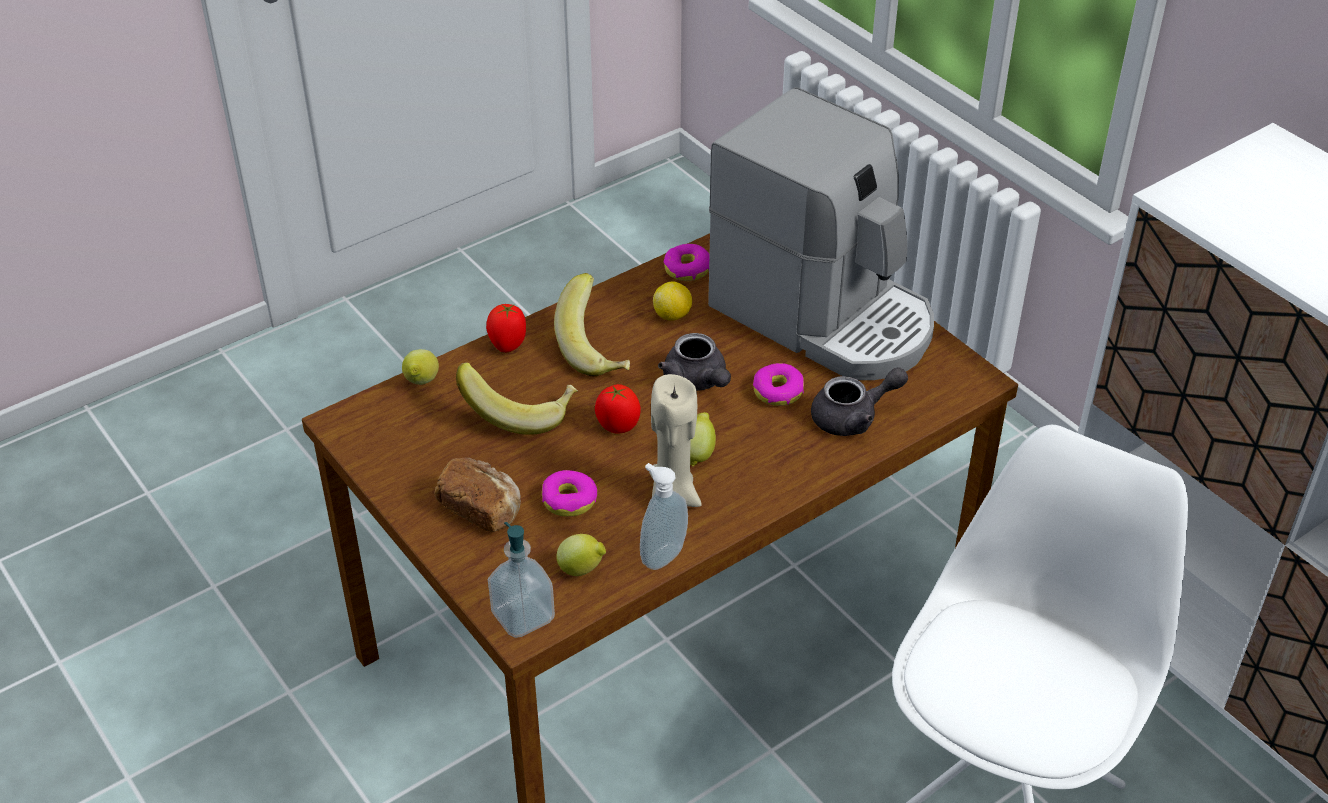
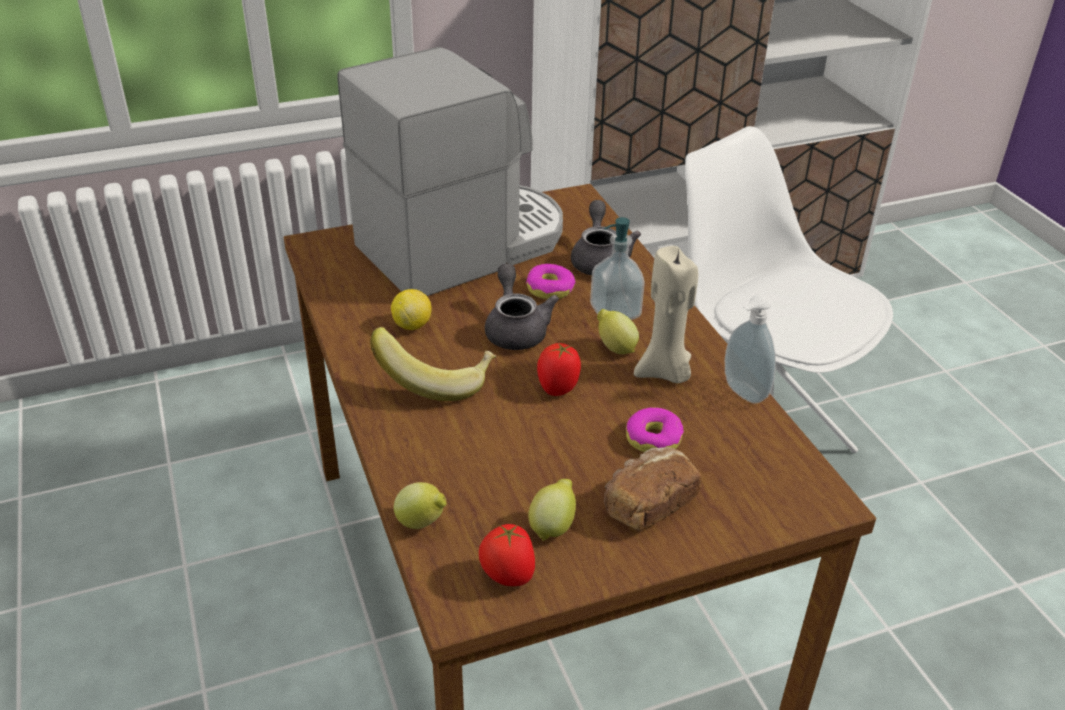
camera: 75 degrees left, 5 degrees down
banana [456,362,578,435] -> none
tomato [486,304,526,352] -> tomato moved to [479,524,535,586]
soap dispenser [488,522,555,638] -> soap dispenser moved to [590,217,645,320]
lemon [557,534,606,576] -> lemon moved to [528,479,576,541]
grey teapot [658,333,731,391] -> grey teapot turned 90 degrees counterclockwise [485,264,559,350]
donut [664,244,710,281] -> none

